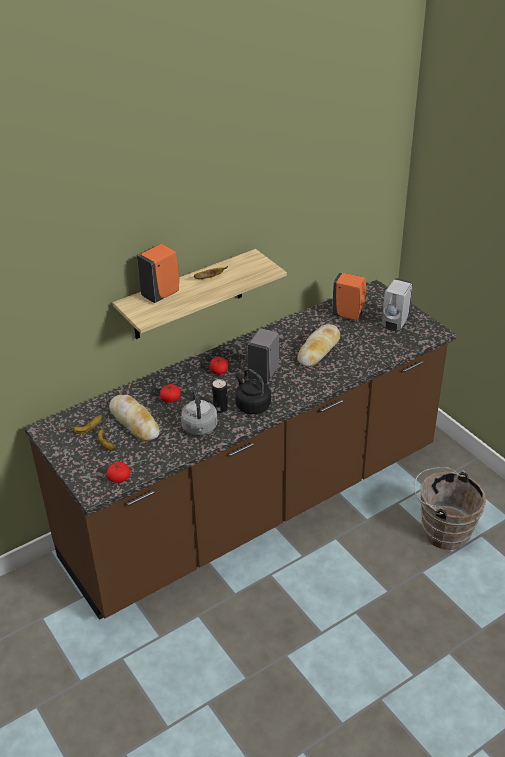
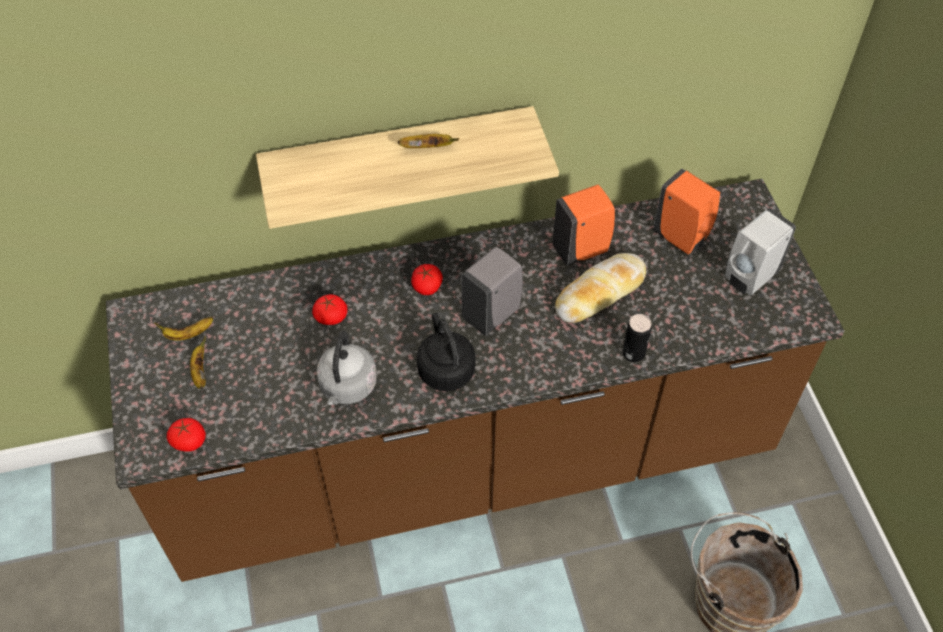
camera: 20 degrees right, 15 degrees up
bread [109,395,160,441] -> none
orange soap dispenser [137,244,179,303] -> orange soap dispenser moved to [552,185,615,266]
can [212,379,228,413] -> can moved to [622,314,652,362]

